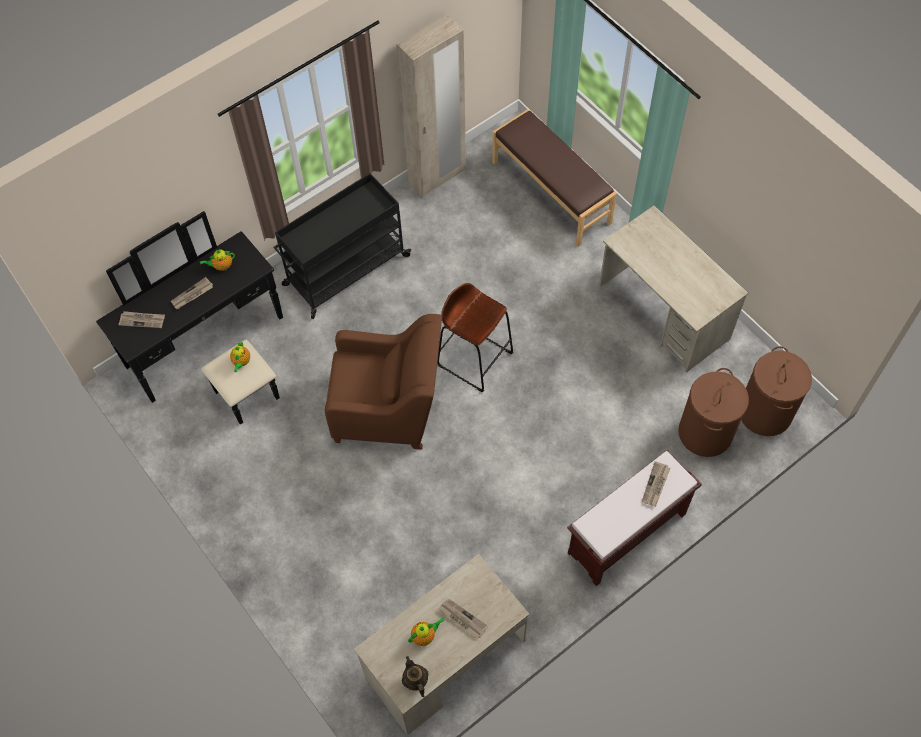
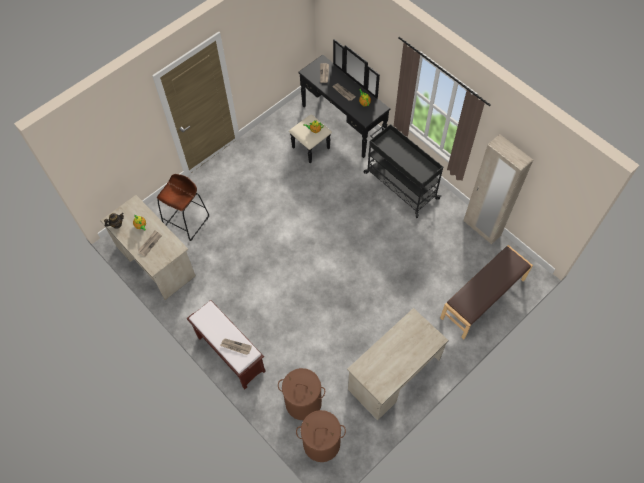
camera: 85 degrees right, 0 degrees up
brown armchair [325,314,442,449] -> none
brown stool [437,283,513,392] -> brown stool moved to [157,174,209,241]

